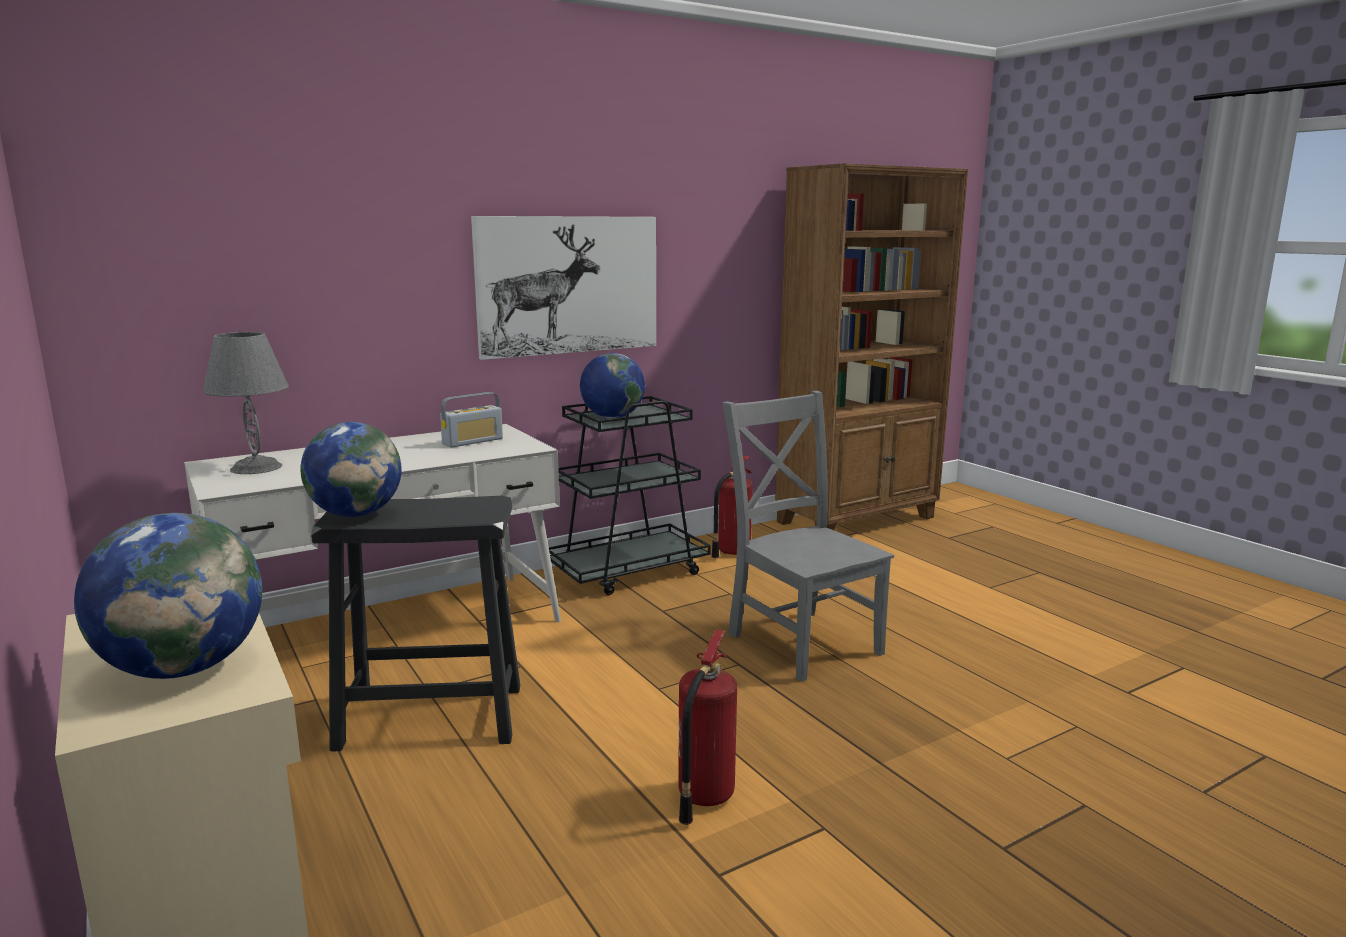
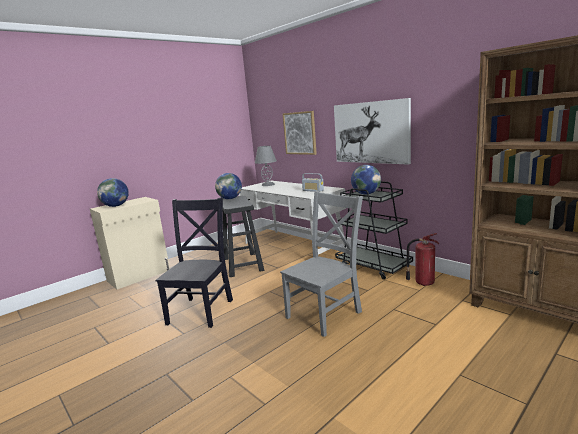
camera: 80 degrees right, 0 degrees up
fire extinguisher [678,629,737,825] -> black chair [155,197,233,328]
none -> picture [283,111,317,155]

